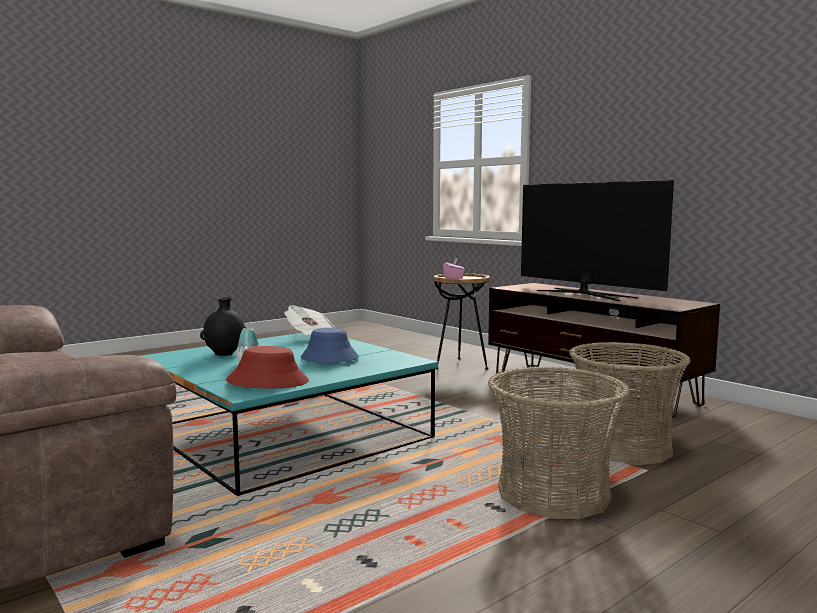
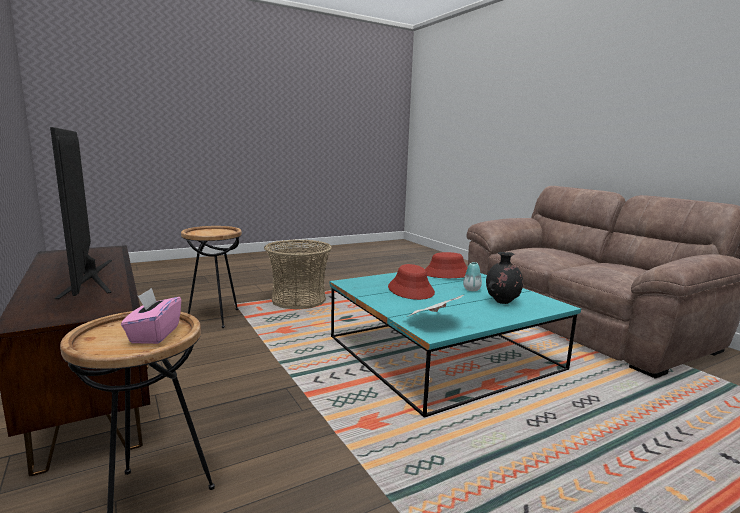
camera: 170 degrees left, 5 degrees up
blue hat [301,328,359,363] -> red hat [388,264,435,300]
basket [569,342,691,465] -> brown side table [181,226,242,328]

